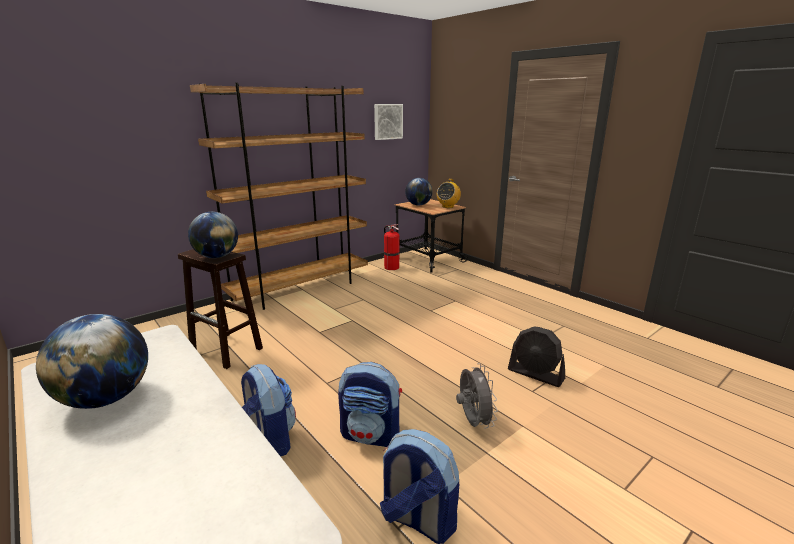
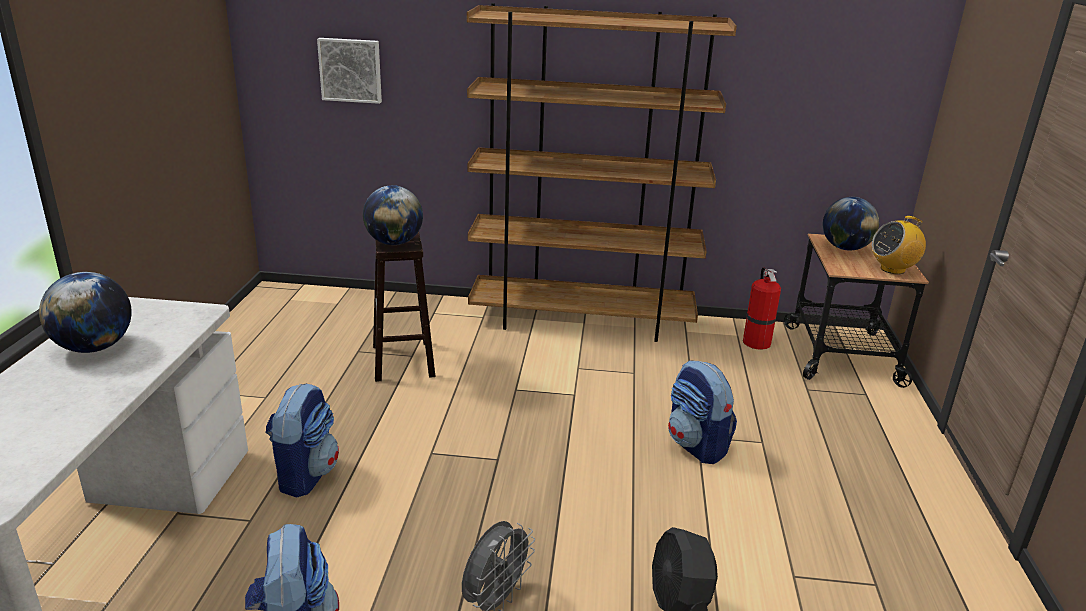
camera: 45 degrees right, 5 degrees up
backpack [338,362,402,447] -> backpack moved to [668,360,737,464]
picture [374,104,403,140] -> picture moved to [317,38,382,104]

